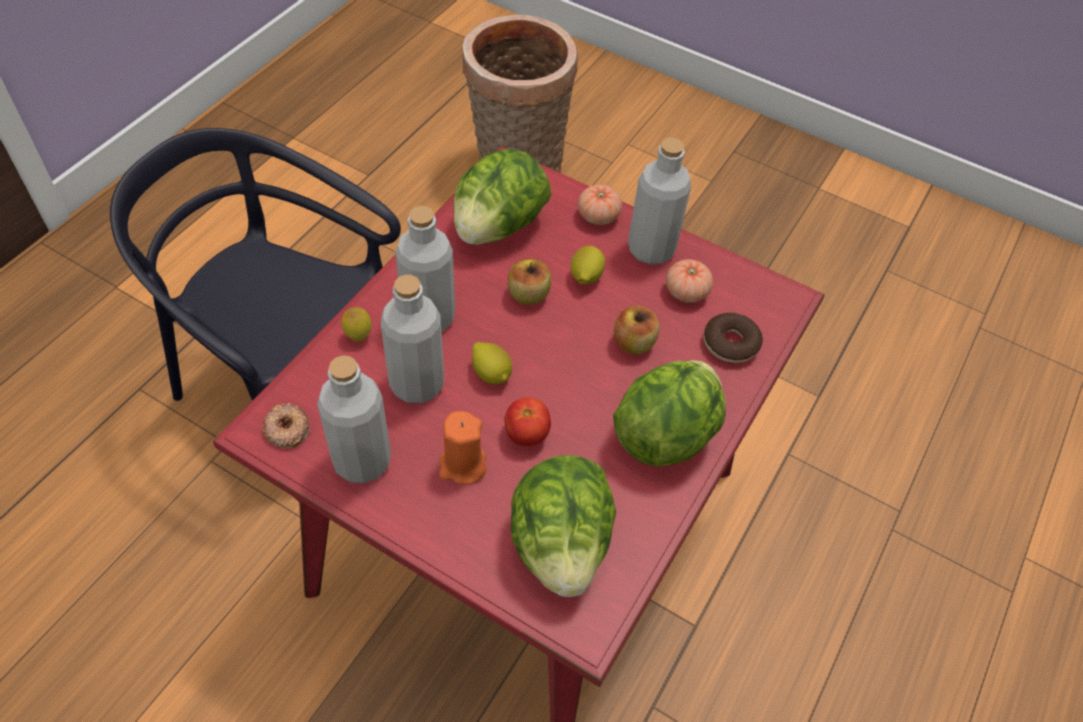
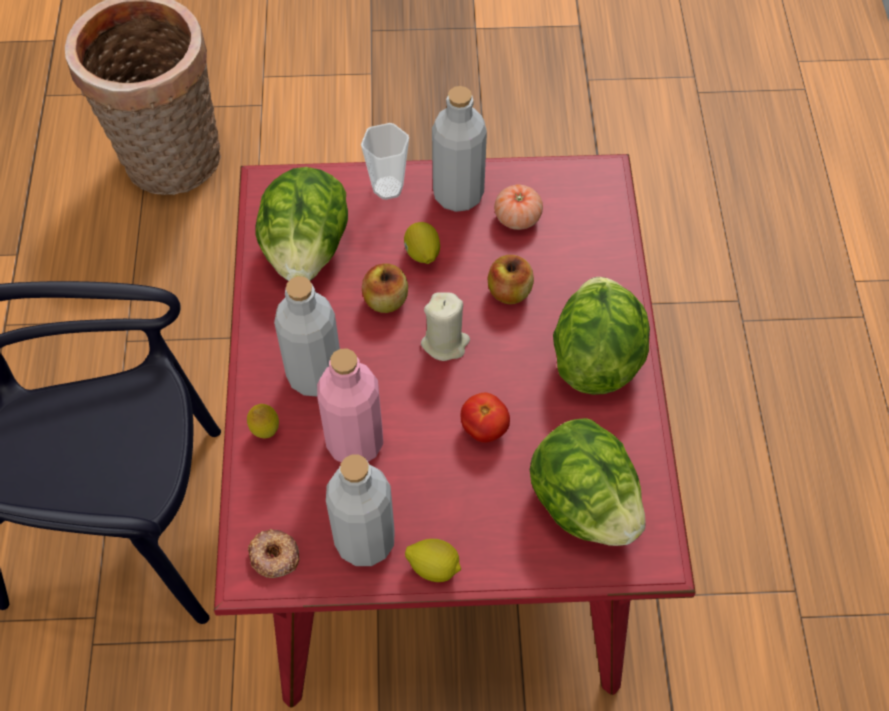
camera: 30 degrees left, 5 degrees up
grey bottle [381,275,444,403] -> pink bottle [317,348,383,462]
orange candle [439,411,486,485] -> none
lemon [472,342,513,385] -> lemon moved to [405,539,461,582]
tomato [578,185,622,225] -> cup [361,123,409,200]
donut [703,313,763,363] -> none
none -> beige candle [421,292,470,361]

